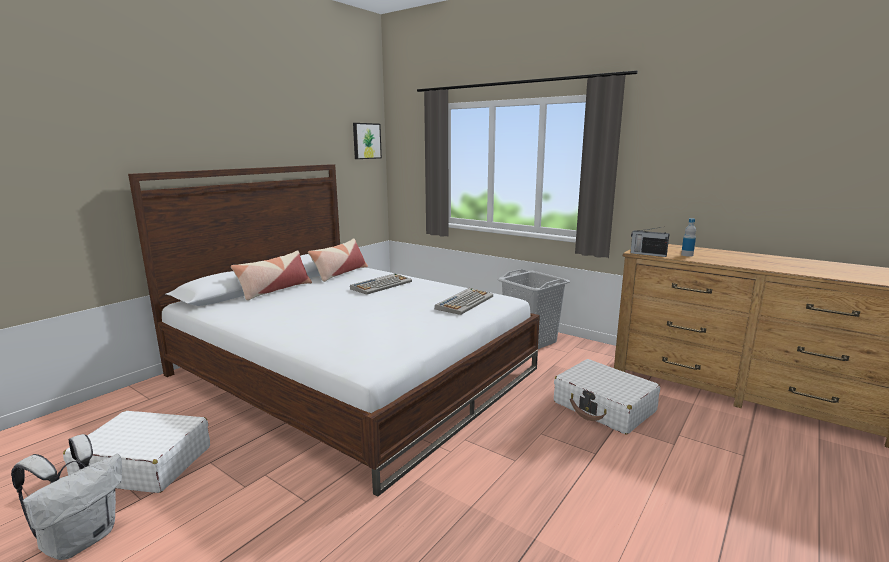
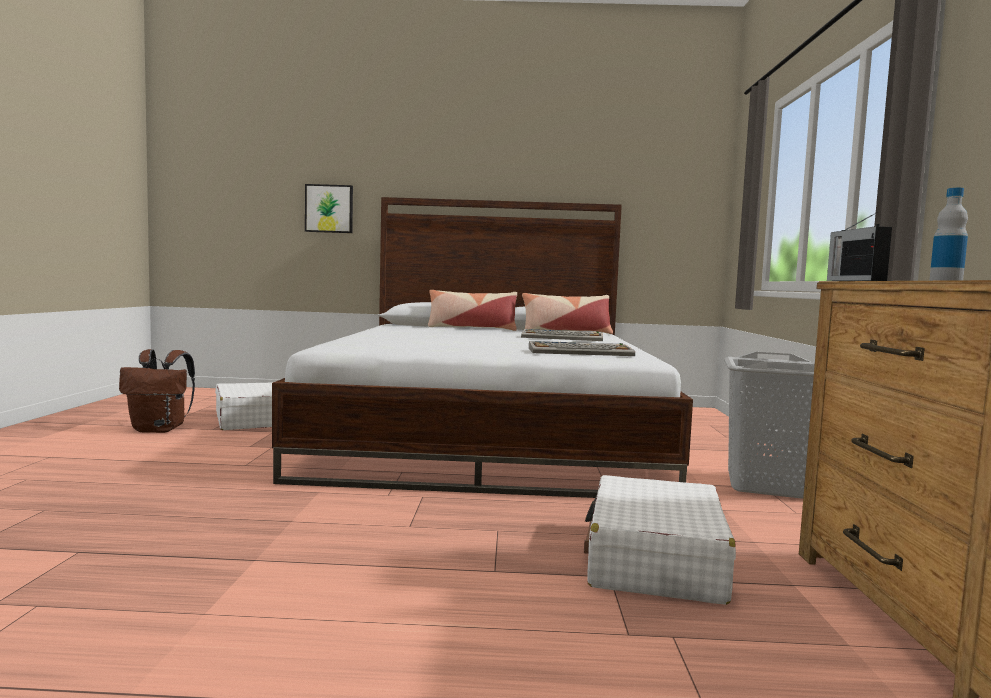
camera: 55 degrees right, 10 degrees down
white backpack [11,434,122,560] -> brown backpack [119,349,195,433]
picture [353,123,382,159] -> picture moved to [305,184,353,233]

